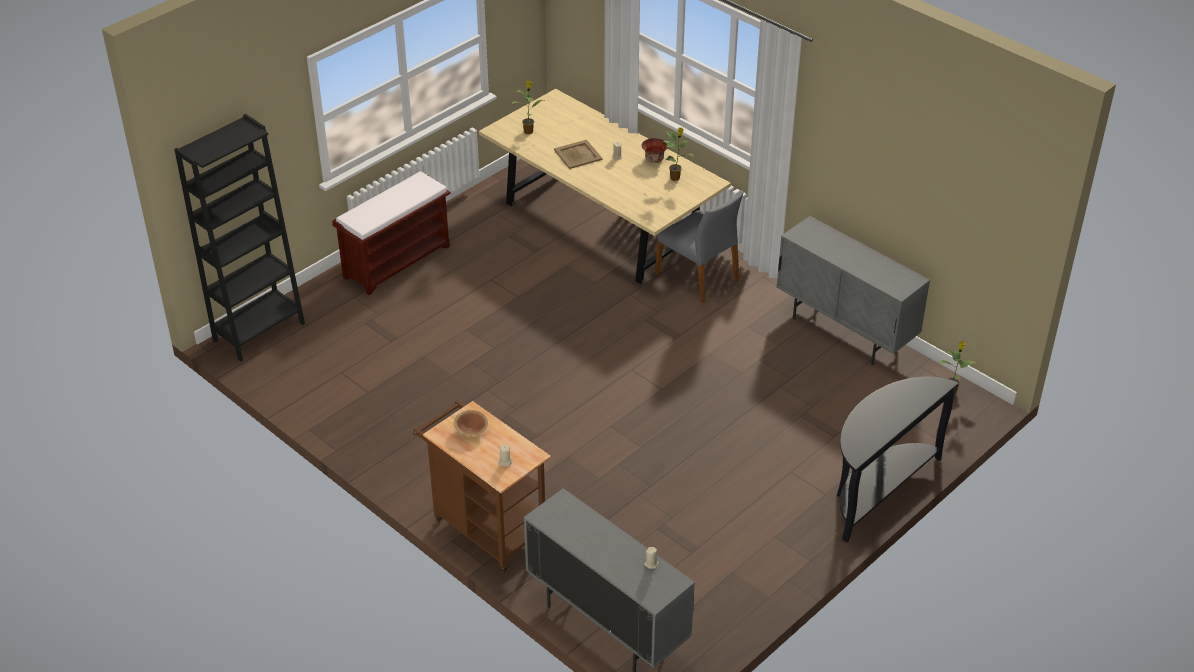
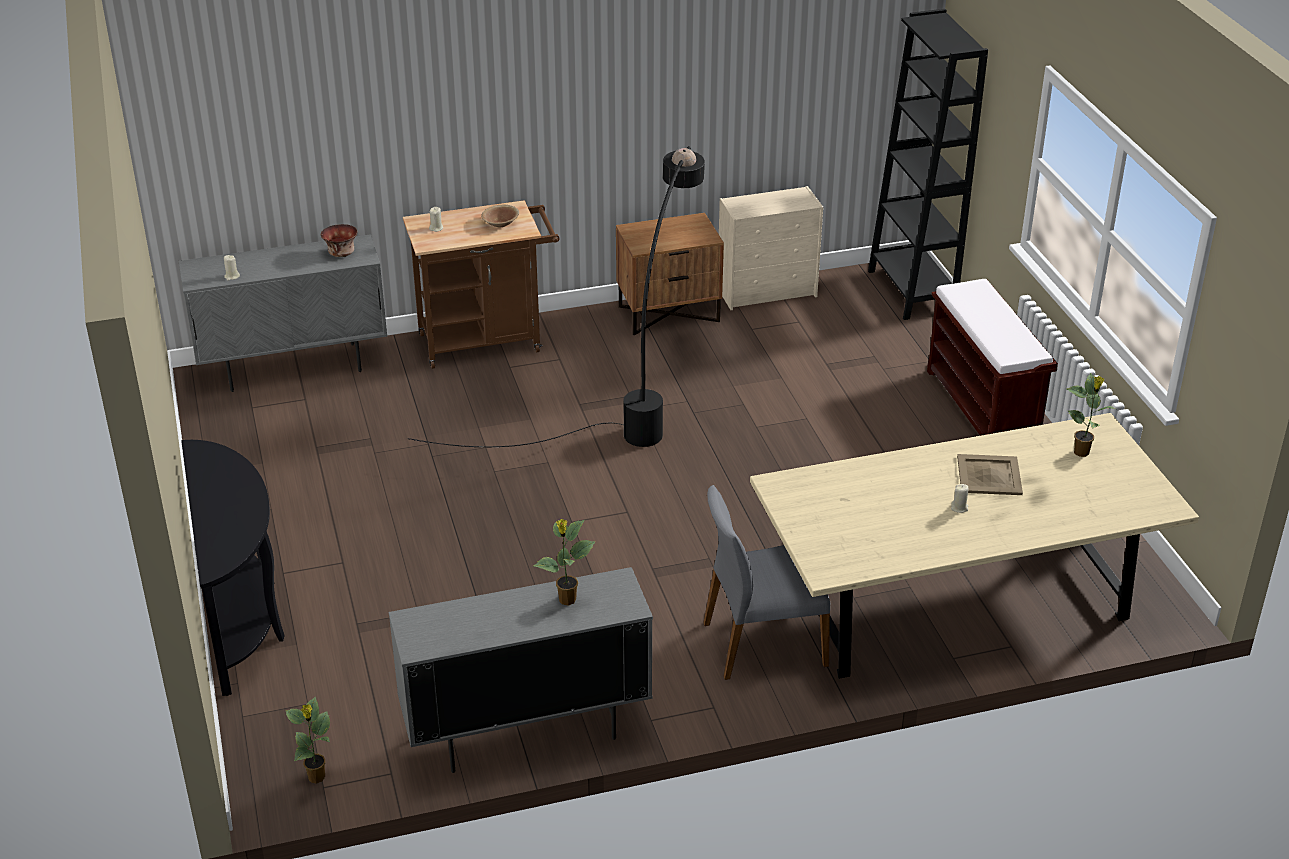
camera: 120 degrees right, 5 degrees down
bowl [642,138,668,163] -> bowl moved to [321,224,357,257]
potted plant [663,128,694,181] -> potted plant moved to [534,519,595,606]
none -> black floor lamp [408,146,705,447]
none -> brown nightstand [616,213,724,335]
none -> beige dresser [719,186,823,310]

